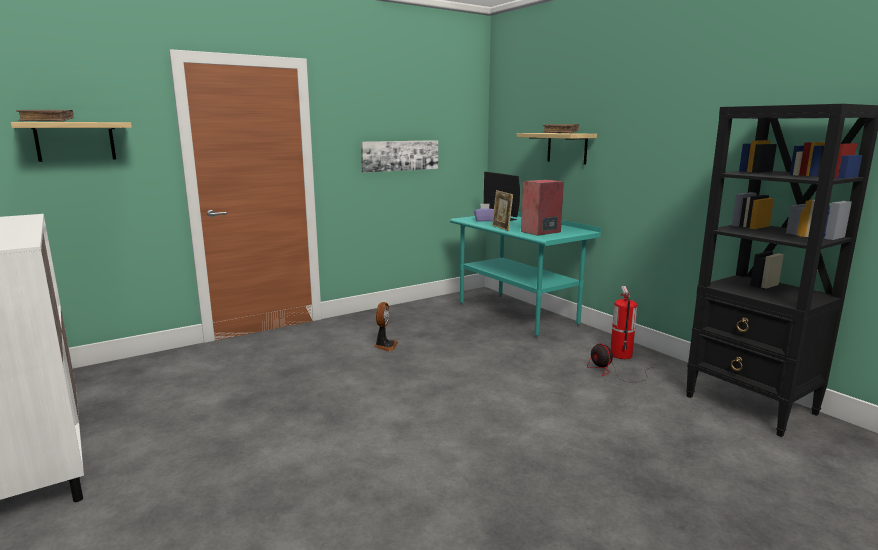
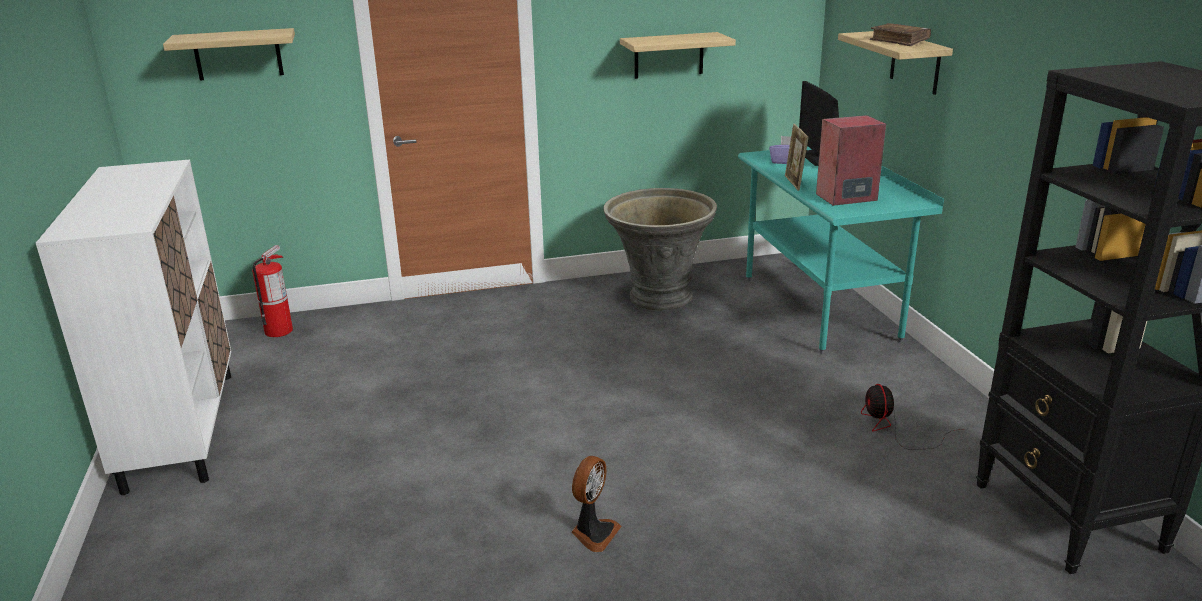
camera: 20 degrees right, 10 degrees up
brown book [16,110,74,122] -> none
picture [361,140,438,173] -> shelf [620,32,736,79]
fan [374,302,398,351] -> fan moved to [571,456,622,552]
fire extinguisher [610,286,637,359] -> fire extinguisher moved to [252,245,293,337]
none -> grey planter [603,188,717,310]

